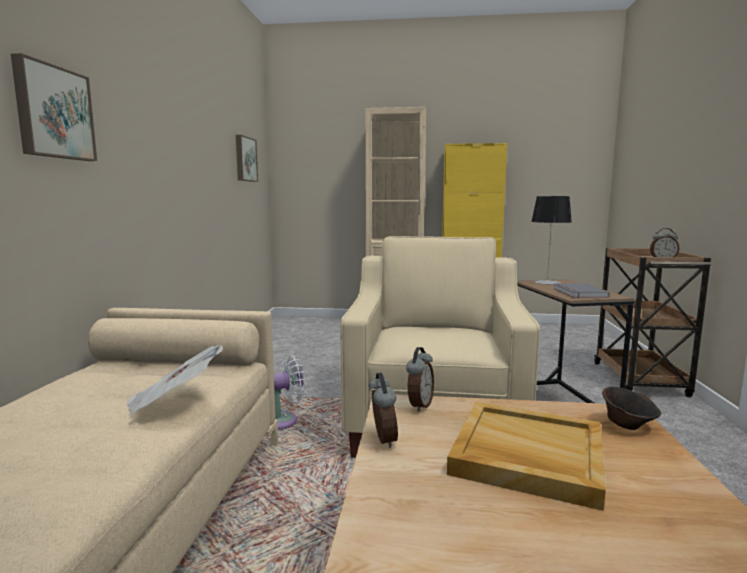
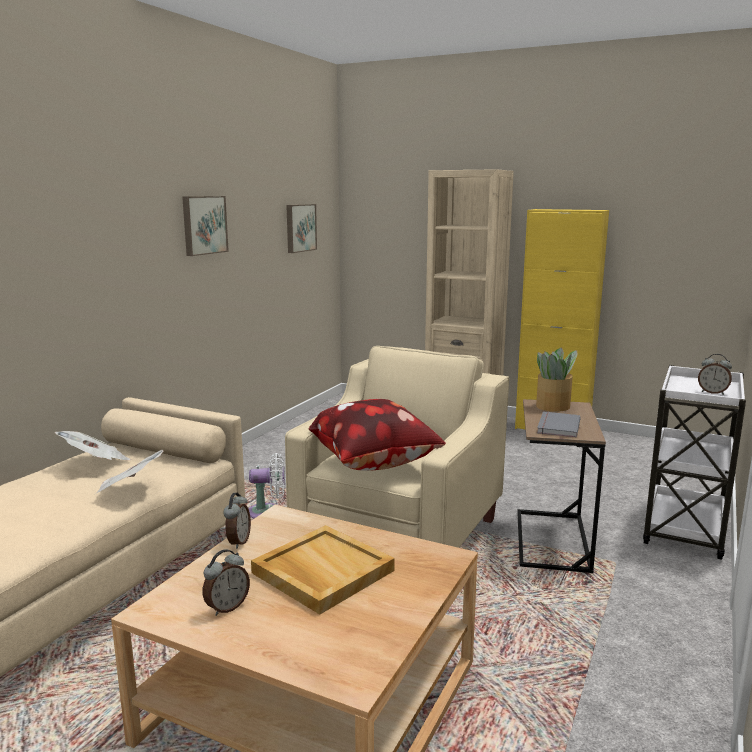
camera: 20 degrees right, 5 degrees up
picture [11,53,97,161] -> picture moved to [182,196,229,256]
alarm clock [406,347,434,412] -> alarm clock moved to [202,549,250,616]
table lamp [531,196,572,285] -> potted plant [536,348,578,412]
brown cart [594,248,711,397] -> white cart [643,365,746,560]
brown bowl [602,387,661,430] -> none
none -> newspaper [54,431,131,460]
none -> pillow [308,399,446,471]

